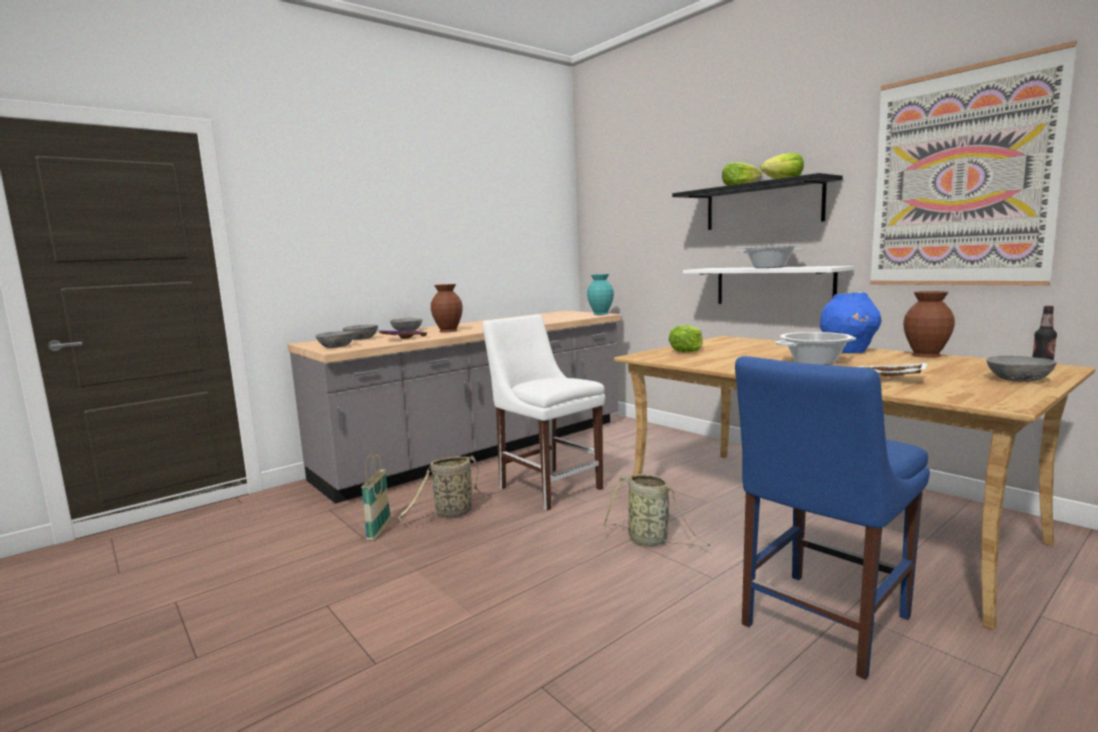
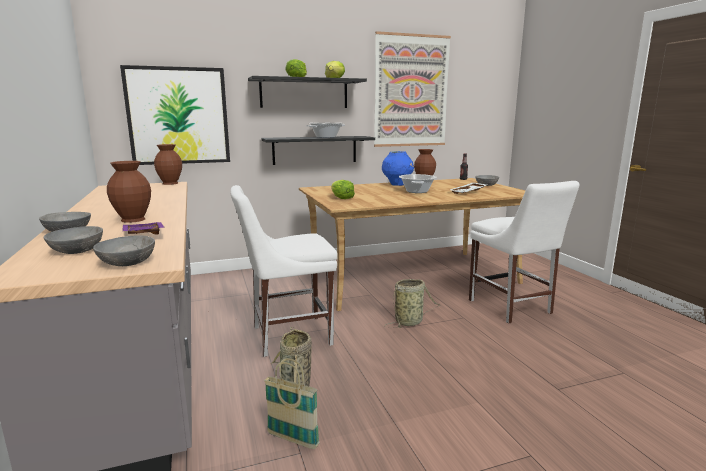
camera: 70 degrees left, 5 degrees up
turquoise vase [587,274,614,315] -> brown vase [154,144,182,185]
white shelf [683,266,854,304] -> black shelf [261,136,375,165]
blue chair [735,356,930,680] -> white chair [469,181,580,323]
none -> picture [120,65,230,165]

